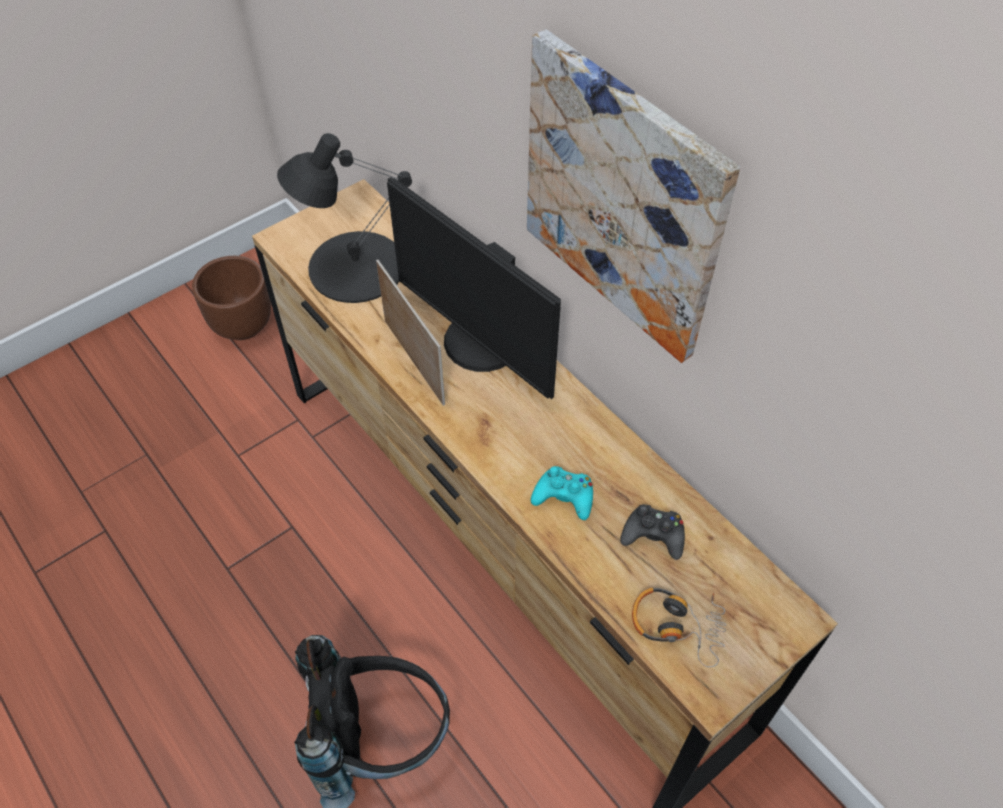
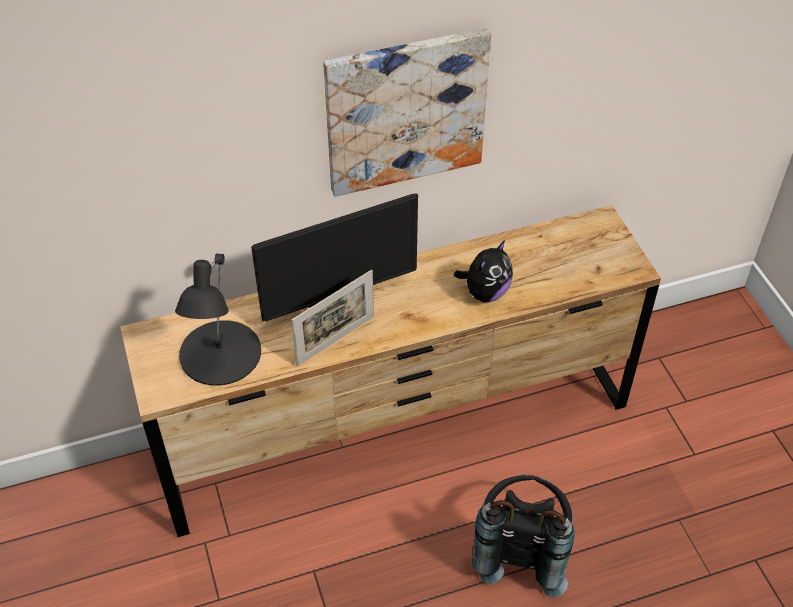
camera: 70 degrees left, 5 degrees down
brown planter [192,256,271,340] -> none
picture frame [376,259,445,406] -> picture frame turned 150 degrees clockwise [292,270,374,366]
turquoise game controller [531,466,593,520] -> plush toy [454,240,513,302]
black game controller [620,504,685,560] -> none
headphones [632,588,726,667] -> none

